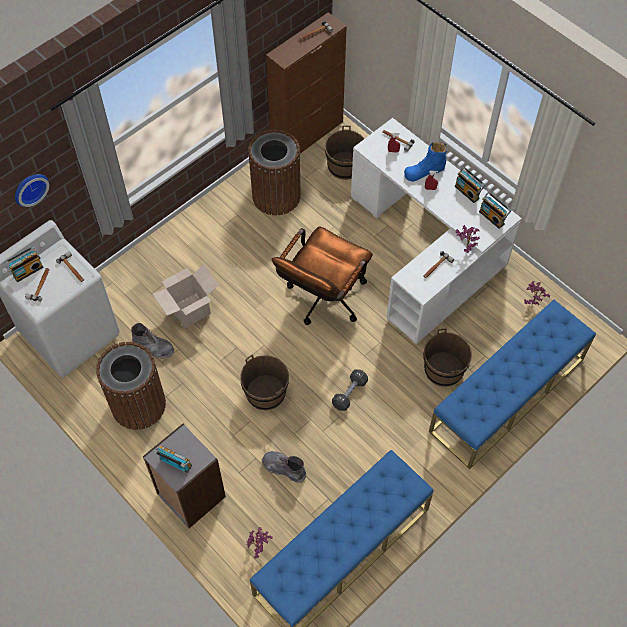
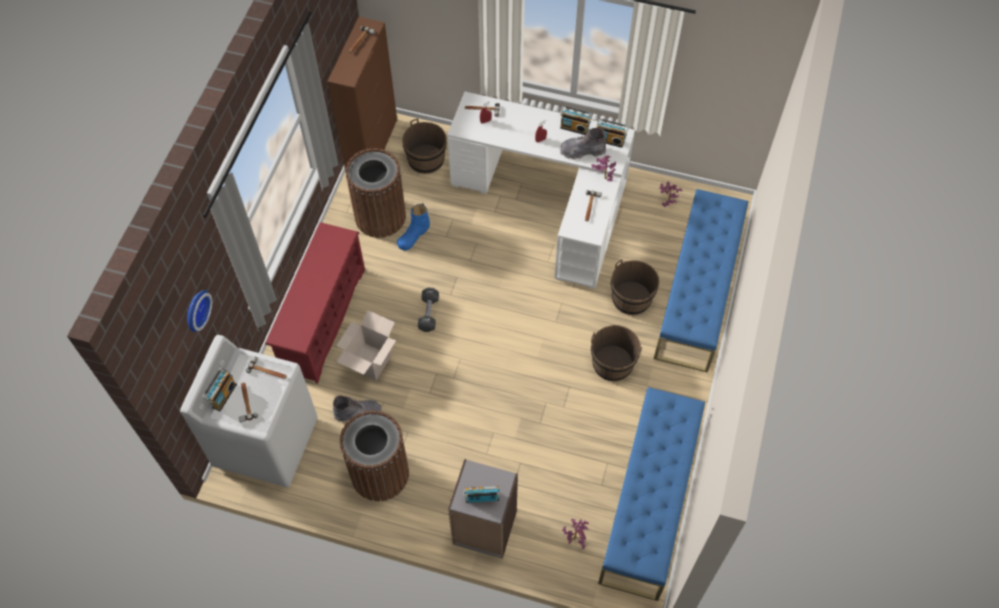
camera: 30 degrees left, 0 degrees up
brown bucket [240,354,289,410] -> brown bucket moved to [591,325,642,381]
grey boot [261,451,307,483] -> grey boot moved to [560,128,606,159]
brown office chair [272,227,373,325] -> none
black dumbbell [332,369,368,411] -> black dumbbell moved to [418,288,439,332]
blue boot [404,142,447,181] -> blue boot moved to [397,203,430,251]
none -> red shoe rack [265,222,365,384]

